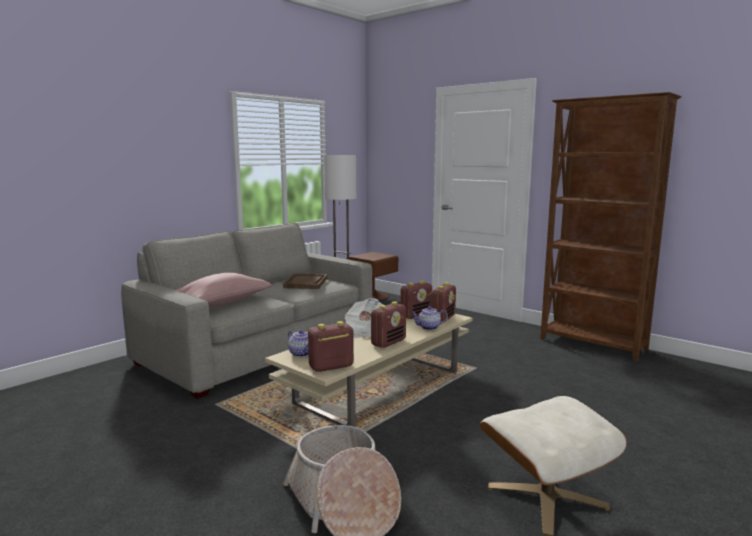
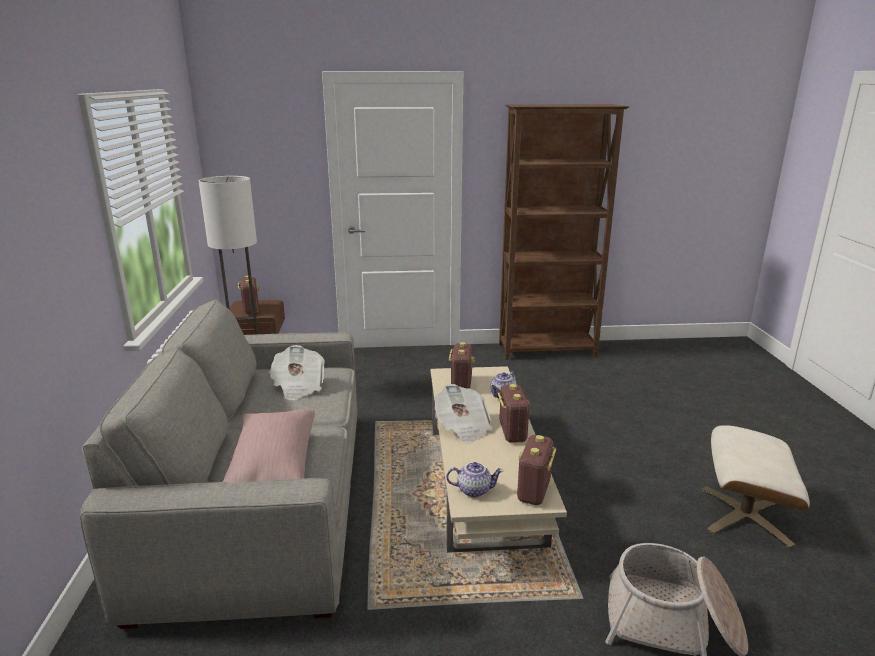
camera: 45 degrees left, 10 degrees up
brown tray [283,274,327,289] -> newspaper [269,345,325,401]
radio [430,283,456,322] -> radio moved to [238,276,259,314]

